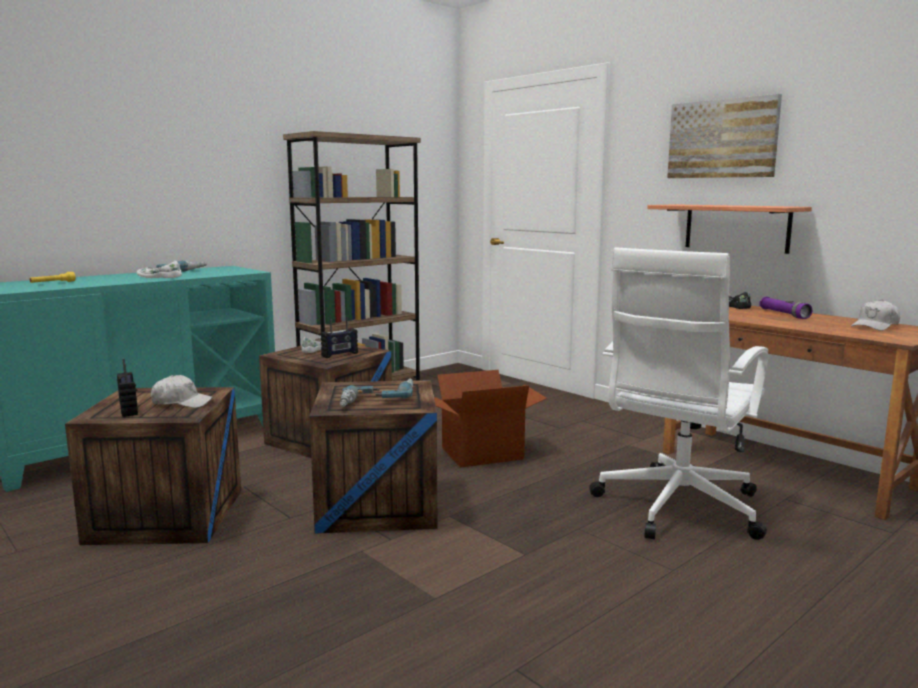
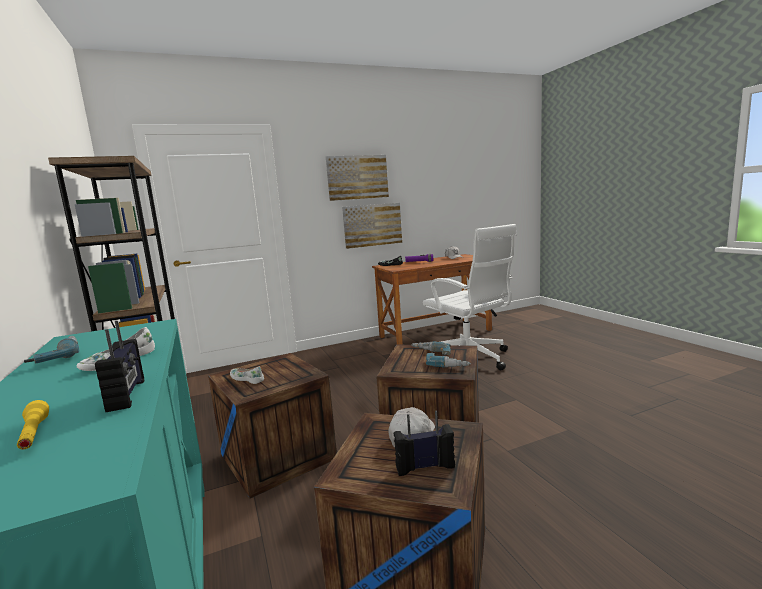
camera: 70 degrees left, 0 degrees up
radio [321,317,358,358] -> radio moved to [95,321,144,412]
cardboard box [434,370,547,468] -> none
shelf [647,204,812,254] -> picture [342,203,402,249]

